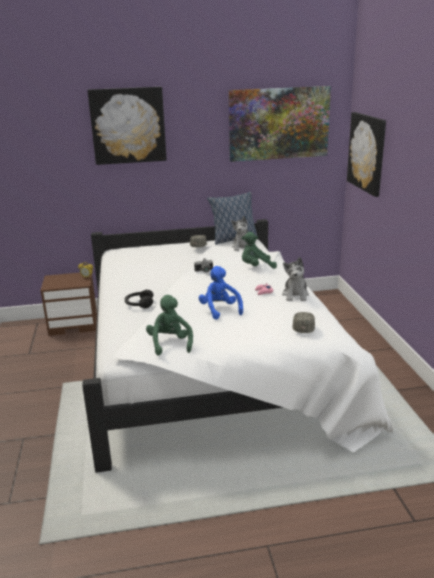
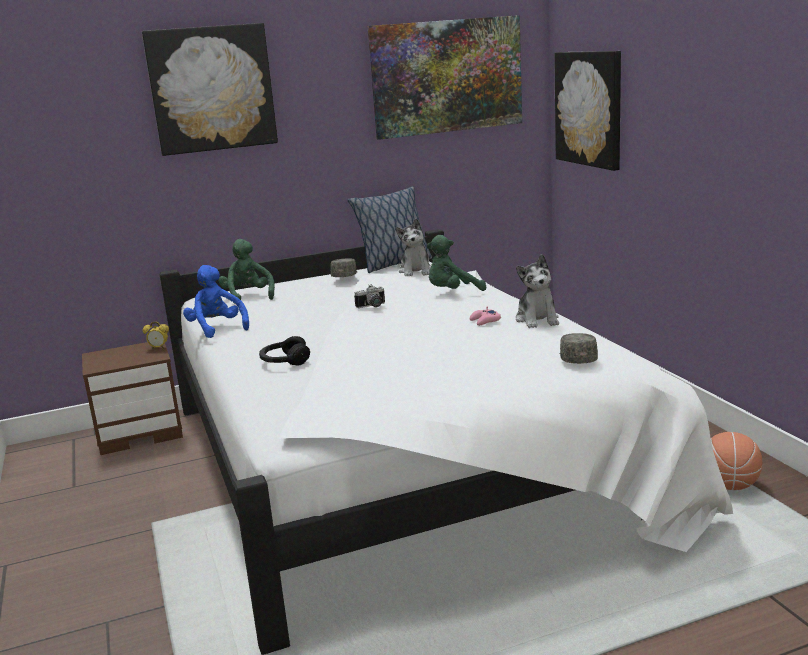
camera: 10 degrees left, 5 degrees down
green plush toy [146,295,193,356] -> green plush toy moved to [219,239,275,304]
blue plush toy [199,266,243,320] -> blue plush toy moved to [183,265,249,338]
none -> basketball [711,432,762,490]

